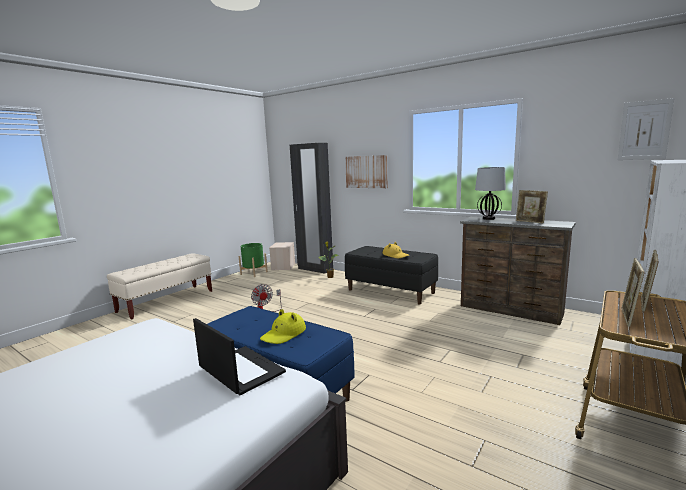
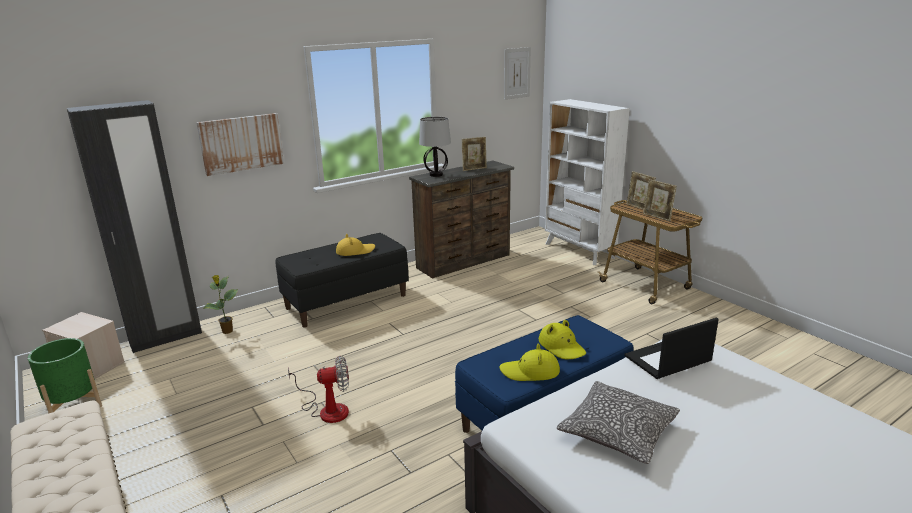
camera: 70 degrees left, 10 degrees up
none -> yellow hat [499,343,560,381]
none -> pillow [557,381,680,464]

